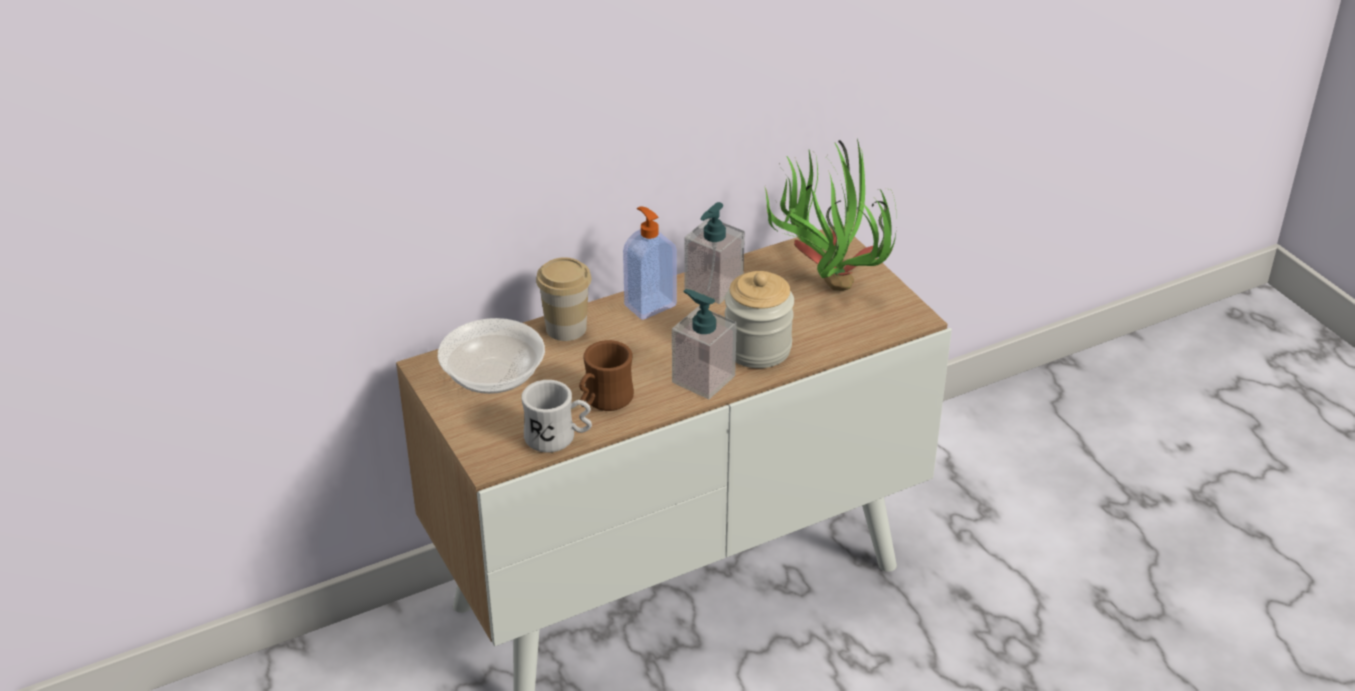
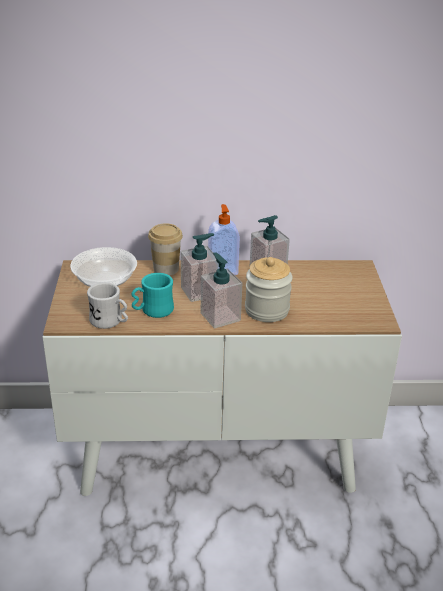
camera: 25 degrees right, 5 degrees down
brown mug [579,340,634,411] -> turquoise mug [131,273,174,318]
potted plant [765,139,897,291] -> none
none -> soap dispenser [181,233,219,302]

